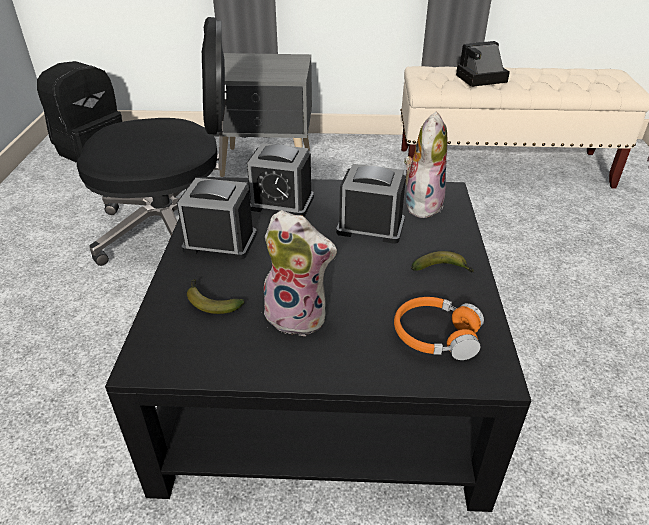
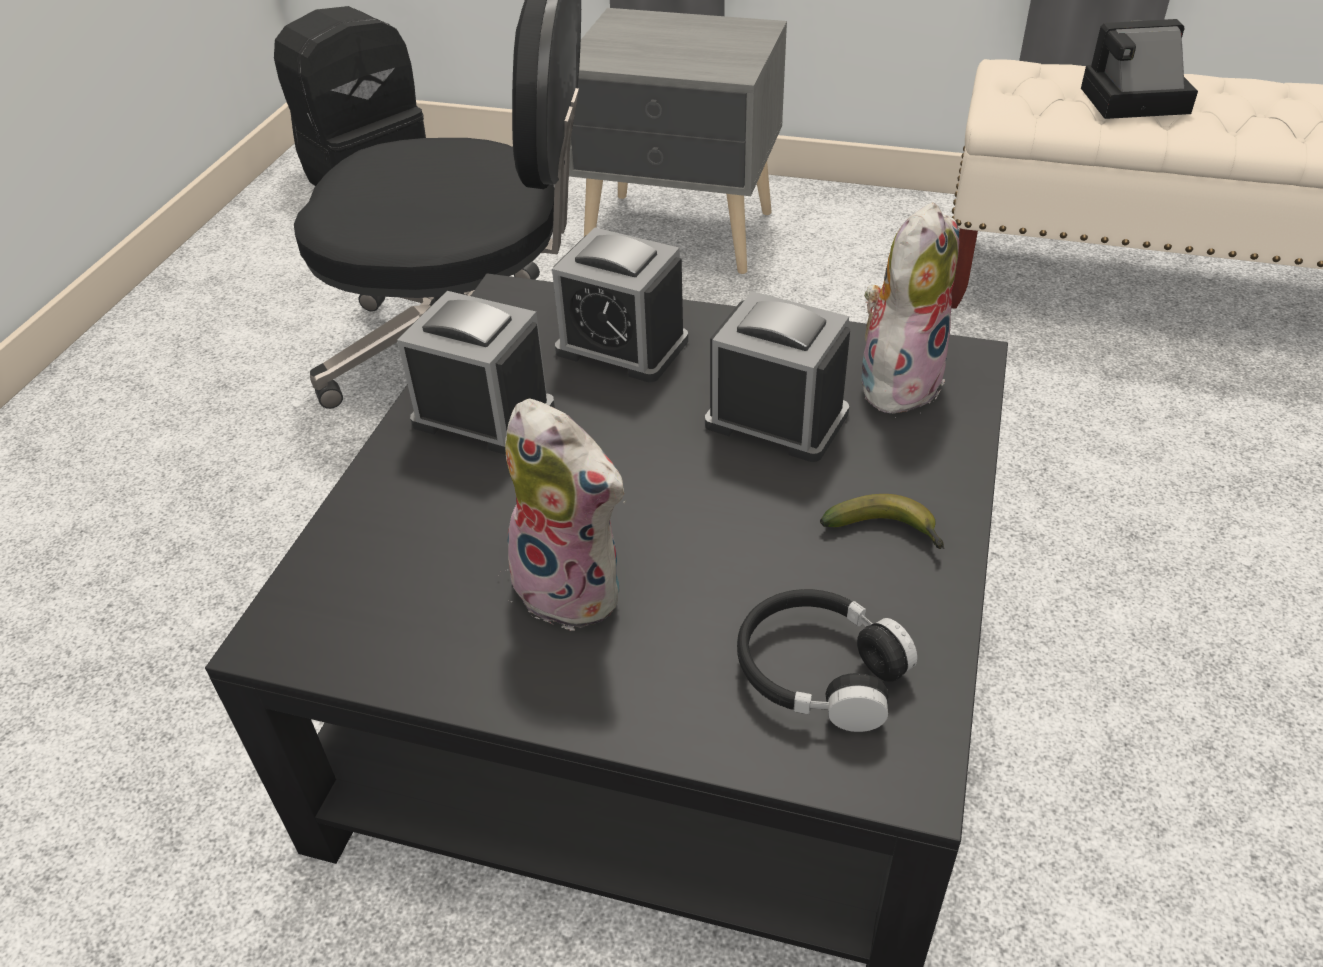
camera: 15 degrees right, 5 degrees up
banana [187,279,245,314] -> none
orange headphones [394,297,484,360] -> black headphones [737,589,917,732]

